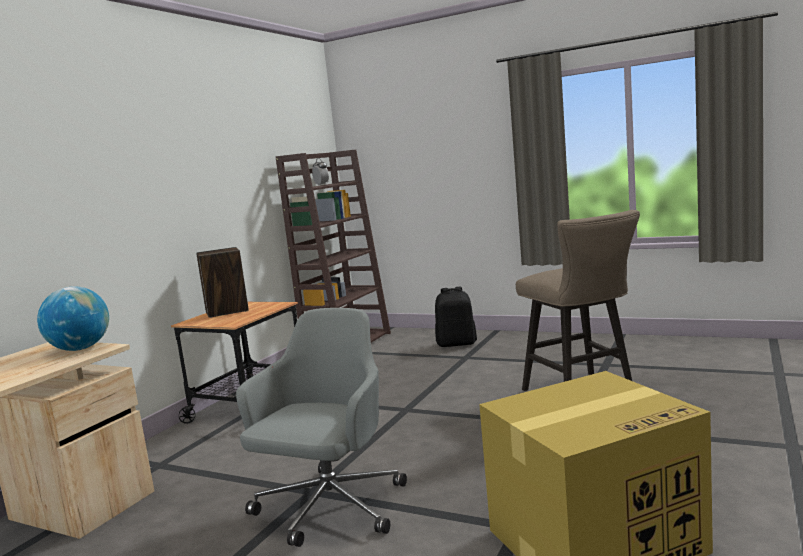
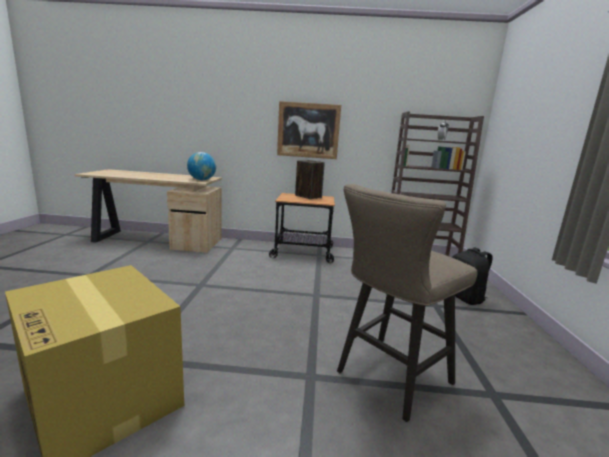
camera: 65 degrees right, 5 degrees up
grey office chair [236,308,407,547] -> none
none -> picture [277,101,341,159]

